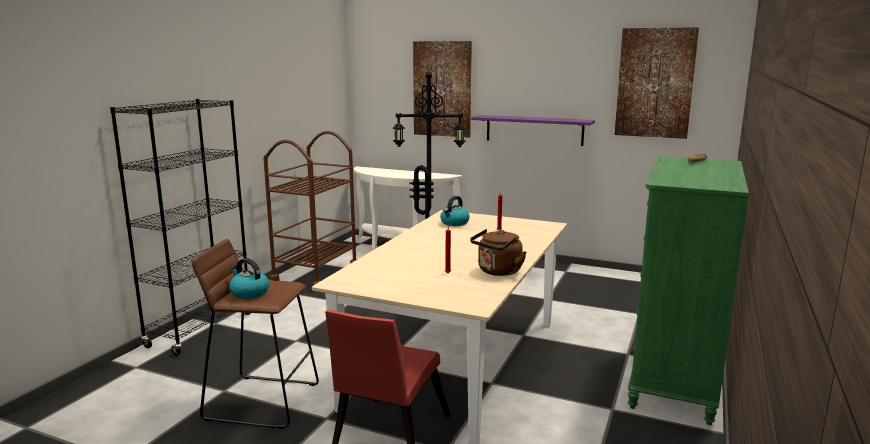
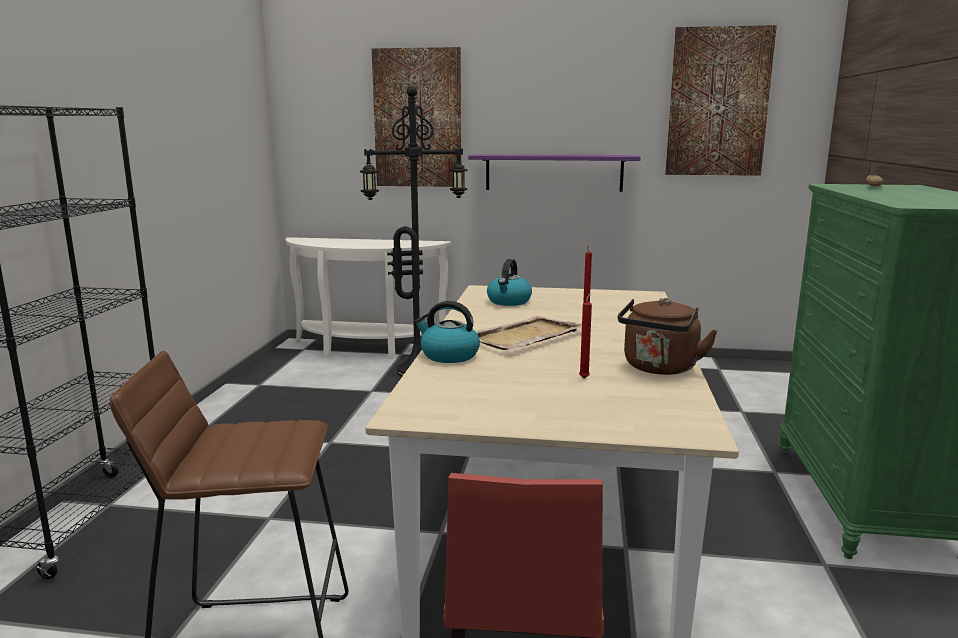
camera: 15 degrees left, 0 degrees up
kettle [229,258,269,299] -> kettle moved to [414,301,480,363]
brown cart [263,131,357,286] -> none
none -> beige tray [476,315,582,350]

